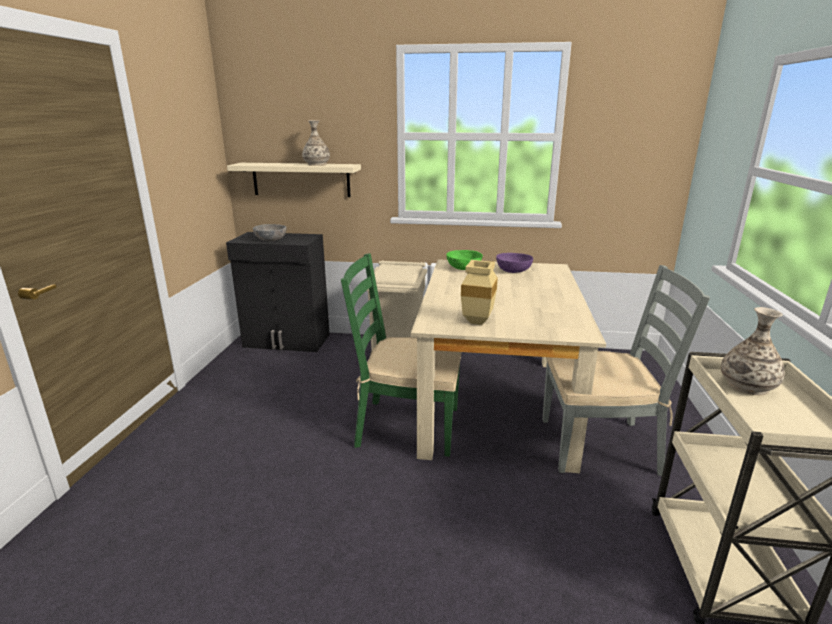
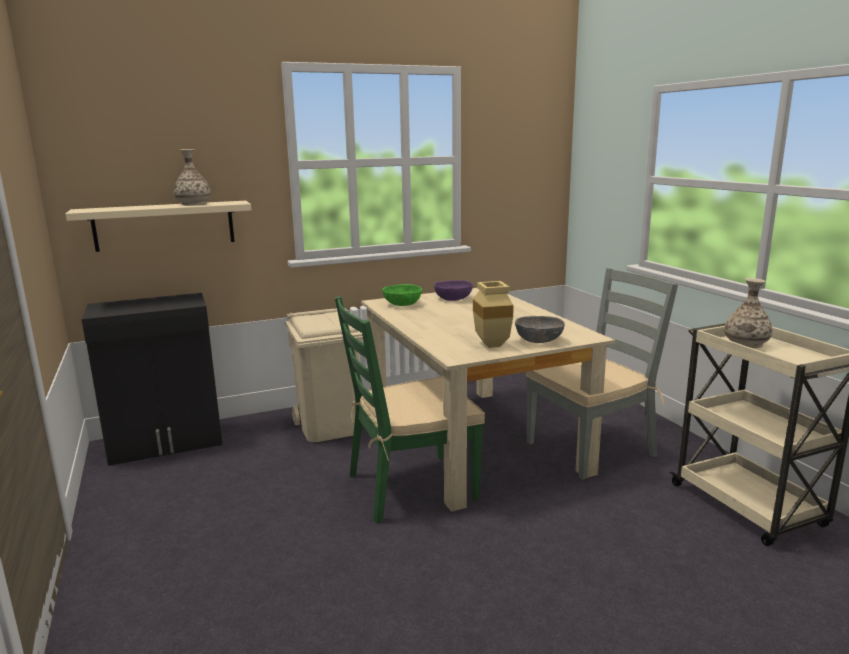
camera: 30 degrees left, 5 degrees down
grey bowl [253,224,286,241] -> grey bowl moved to [515,316,565,343]

